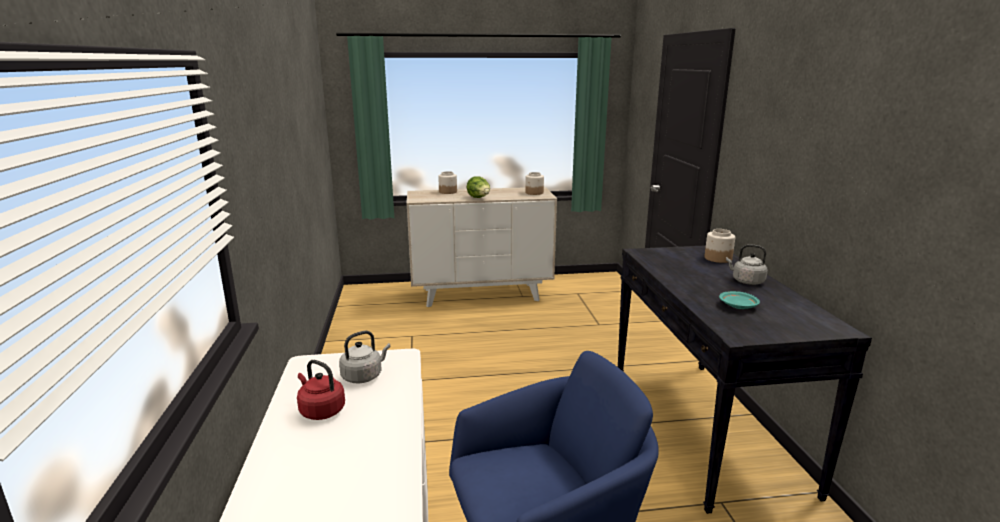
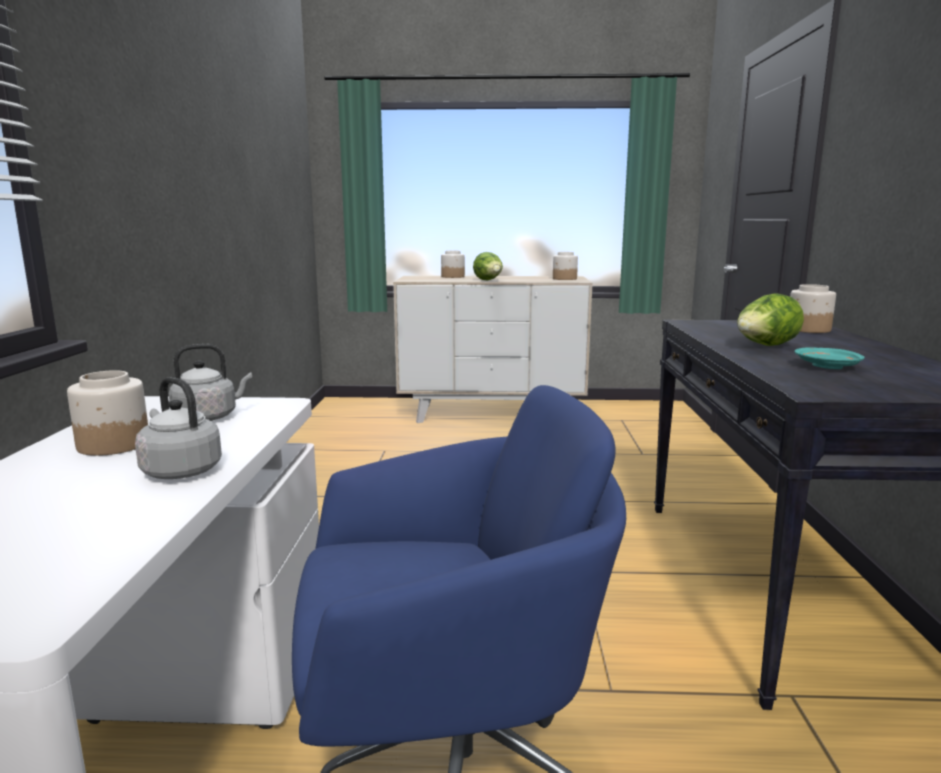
camera: 10 degrees right, 5 degrees down
red kettle [297,360,345,420] -> jar [67,370,148,456]
grey kettle [726,244,768,285] -> grey kettle moved to [135,377,222,479]
none -> lettuce [737,294,804,346]

